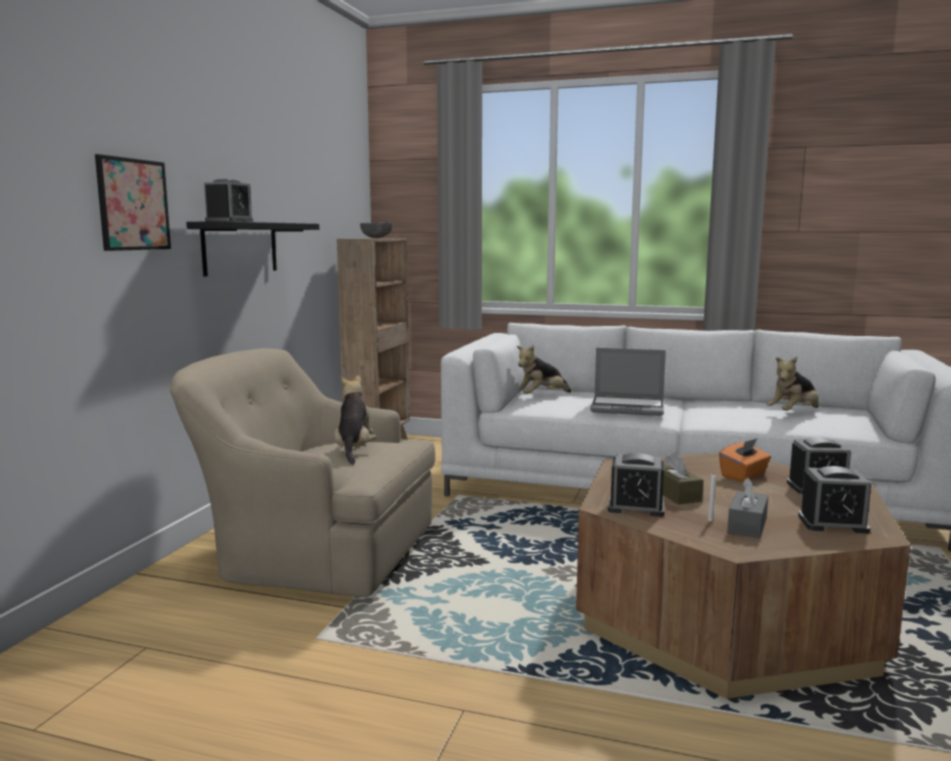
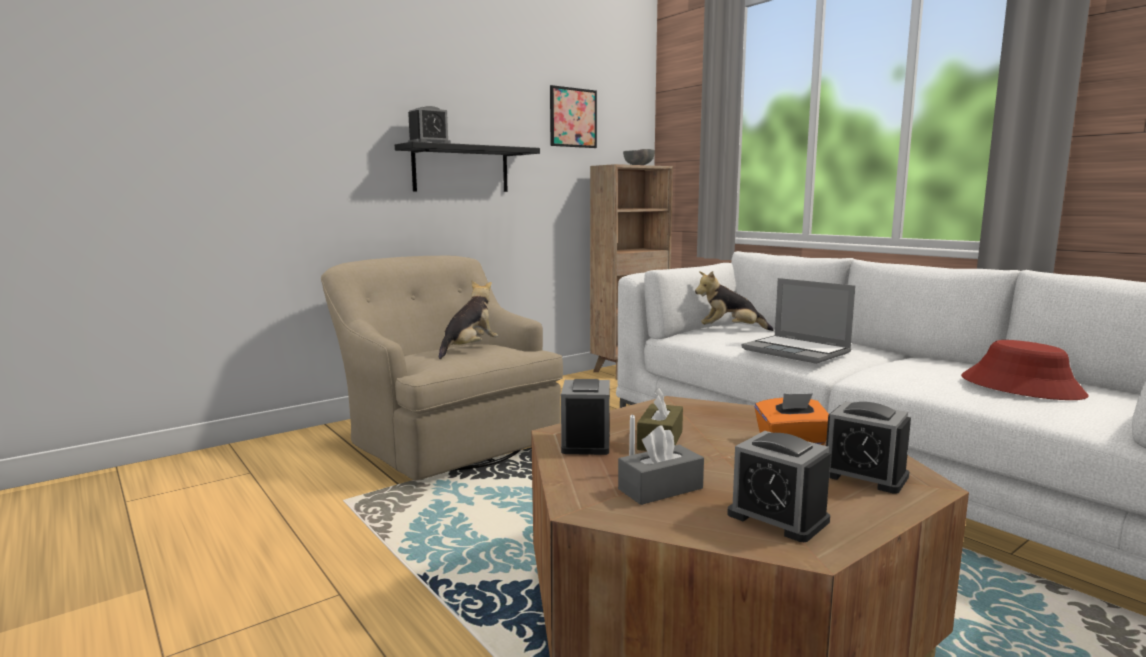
camera: 35 degrees right, 0 degrees up
picture [95,154,171,251] -> picture moved to [550,85,597,148]
alarm clock [608,453,664,517] -> alarm clock turned 45 degrees clockwise [561,379,610,455]
plush toy [766,357,819,411] -> red hat [961,340,1089,400]

